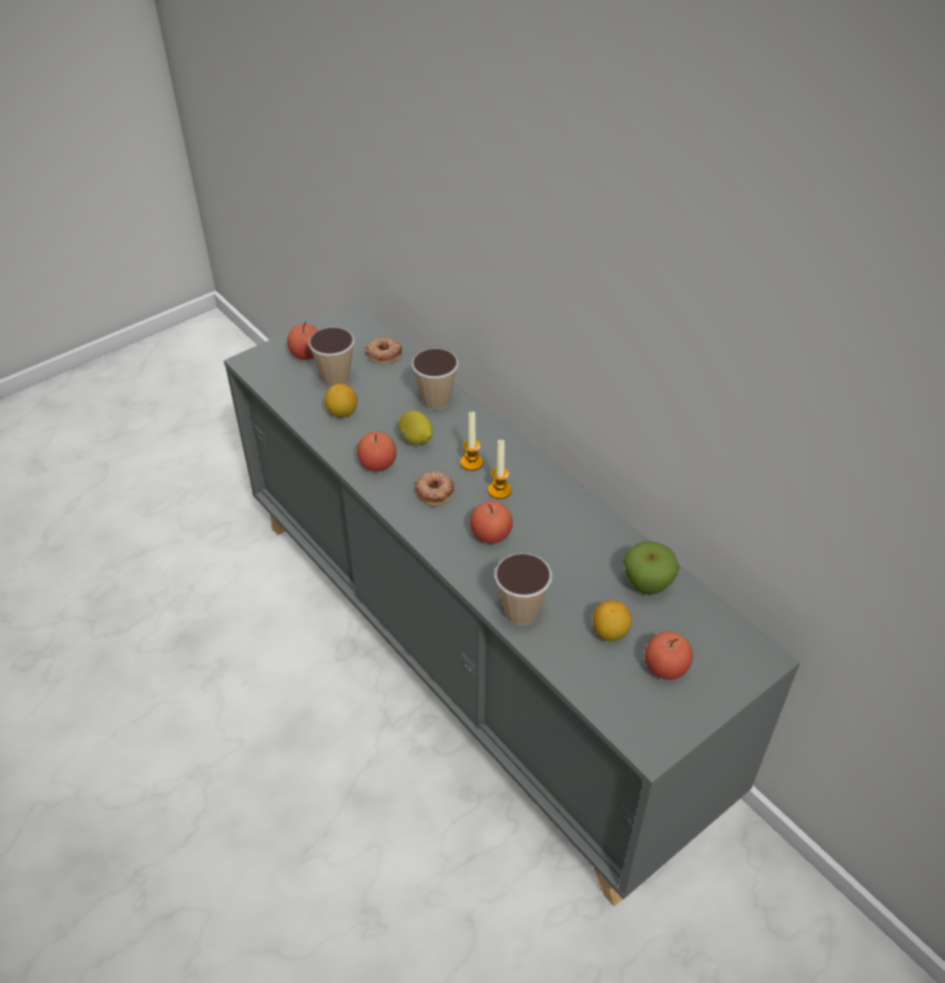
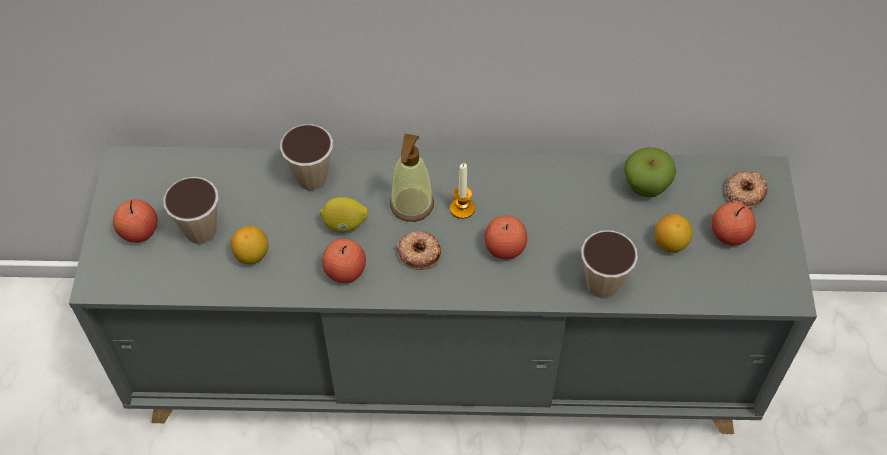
camera: 50 degrees left, 10 degrees up
donut [365,337,402,364] -> donut moved to [725,171,768,208]
candle [460,411,483,471] -> soap dispenser [390,134,434,222]

